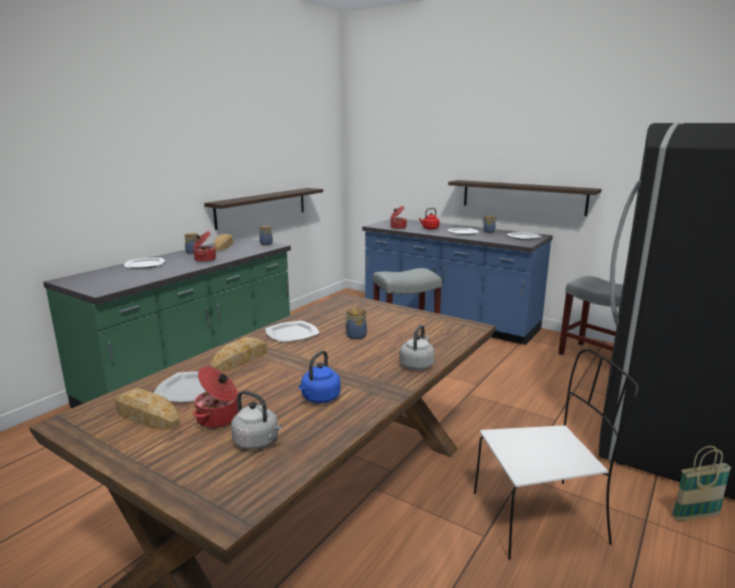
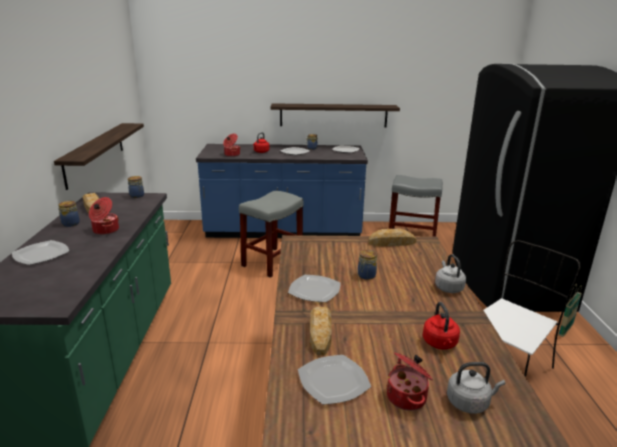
camera: 35 degrees left, 5 degrees up
bread [115,388,180,430] -> bread moved to [368,229,417,246]
blue kettle [298,350,341,403] -> red kettle [423,302,460,350]

